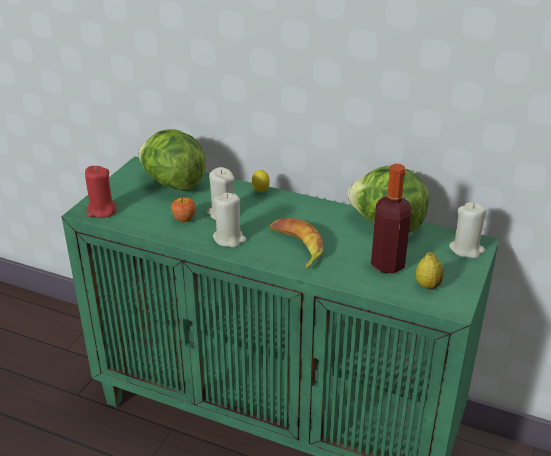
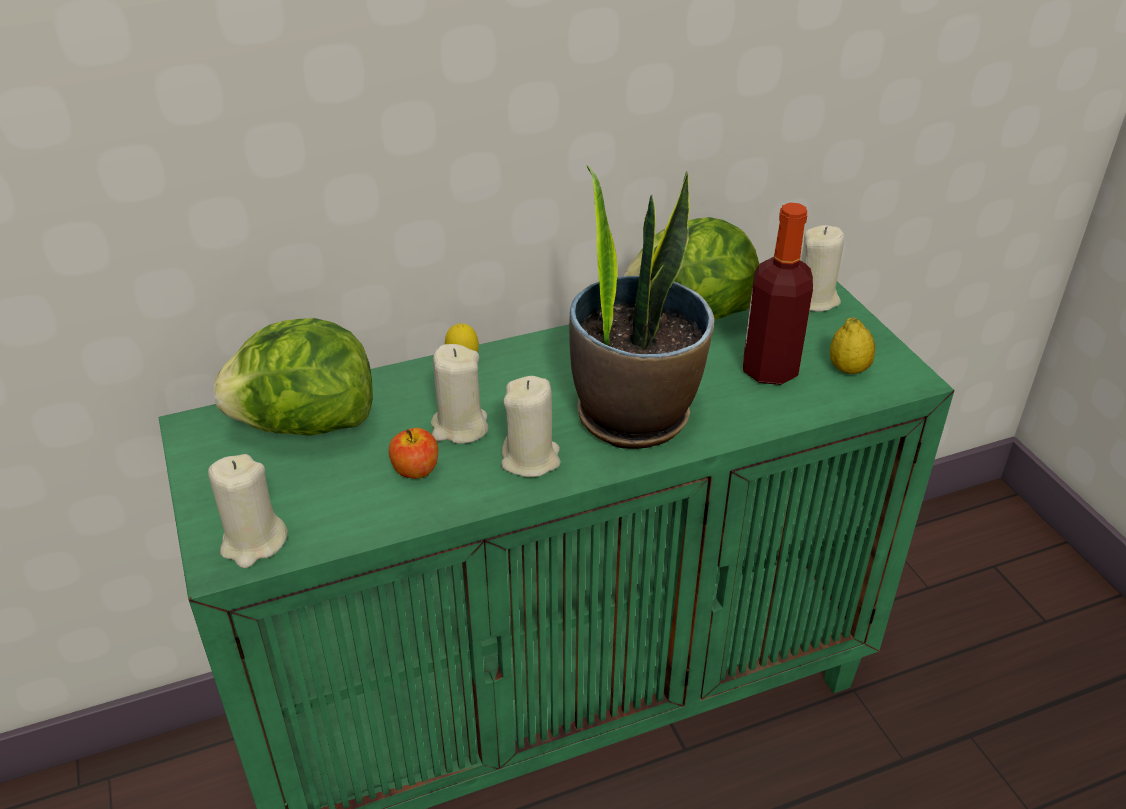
camera: 45 degrees left, 5 degrees up
red candle [85,166,117,218] -> beige candle [208,454,288,568]
banana [269,218,323,269] -> potted plant [569,164,714,449]

